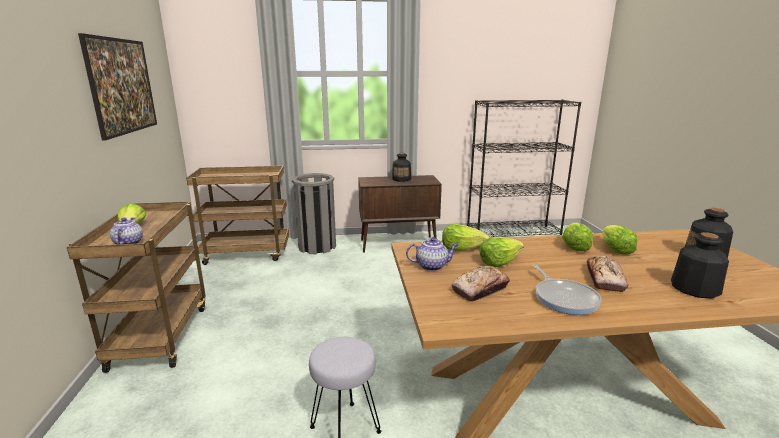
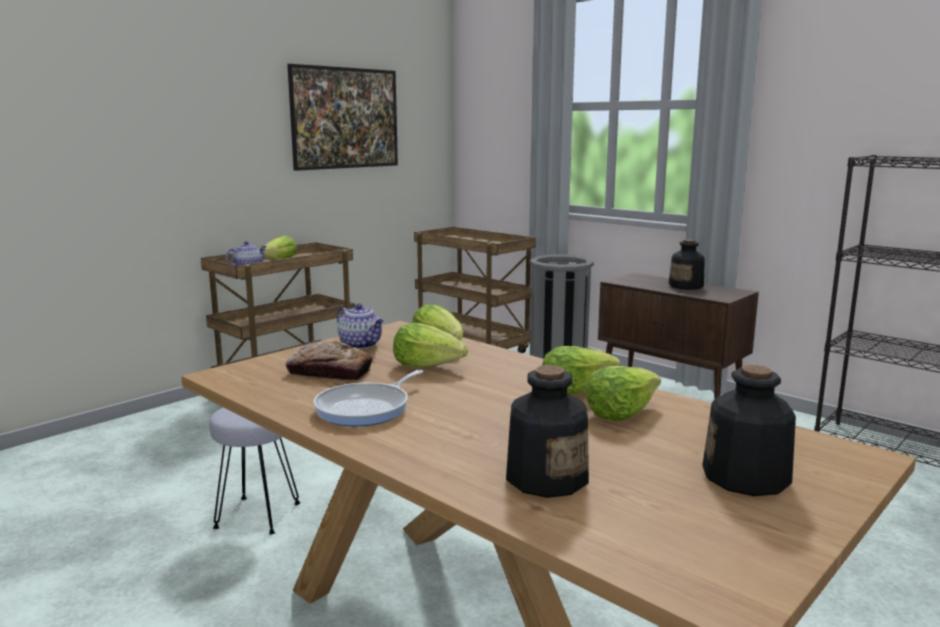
camera: 50 degrees right, 5 degrees down
bread [587,256,628,292] -> none

